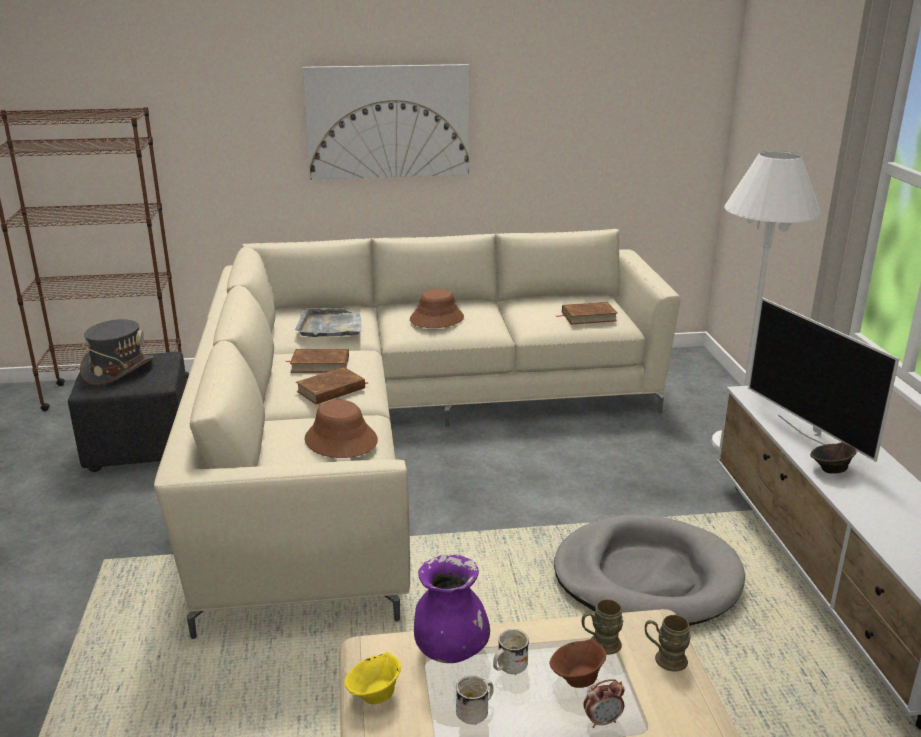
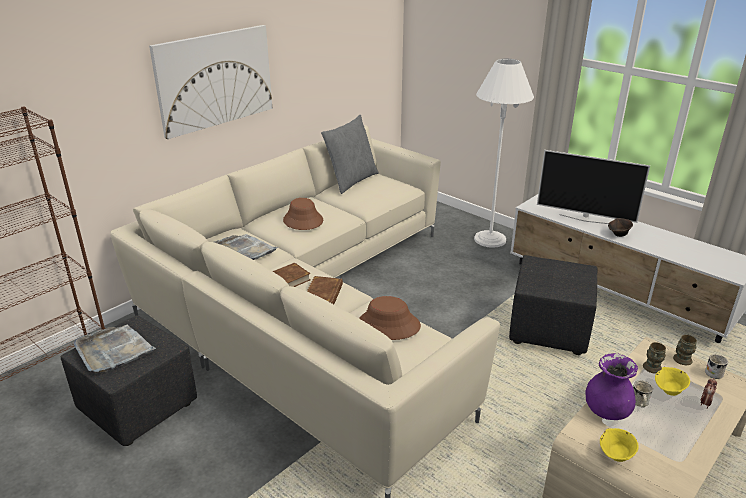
camera: 40 degrees left, 5 degrees up
grey hat [80,319,154,386] -> grey tray [73,325,156,373]
white mug [456,676,494,725] -> white mug moved to [705,354,728,379]
brown bowl [550,639,606,688] -> yellow bowl [655,367,690,396]
grey dog bed [554,514,745,626] -> black ottoman [509,255,598,355]
brown book [556,302,617,324] -> none
none -> grey pillow [321,115,379,194]

